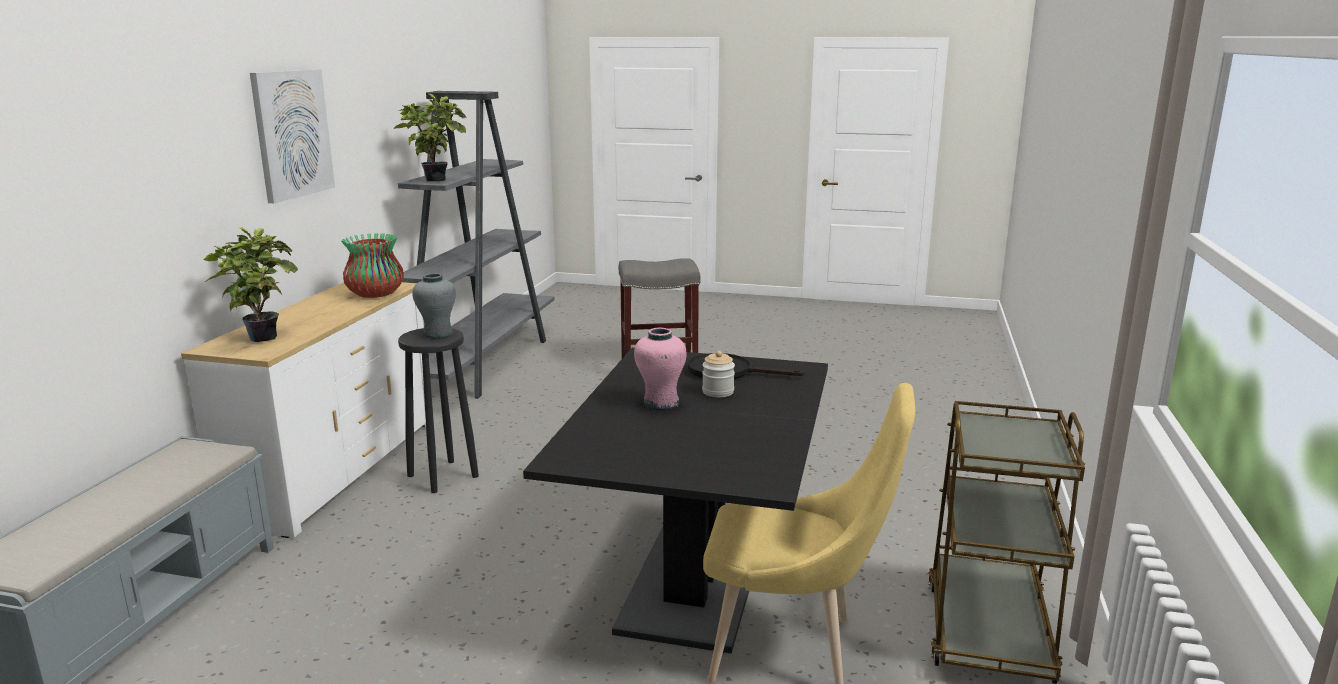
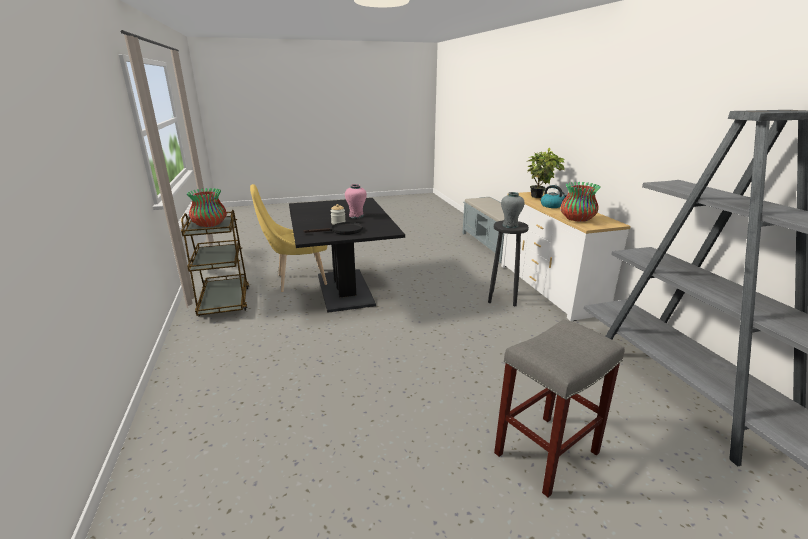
camera: 150 degrees right, 5 degrees up
picture [250,69,335,203] -> none
potted plant [393,94,467,182] -> none
none -> vase [187,188,227,227]
none -> kettle [541,185,567,208]

